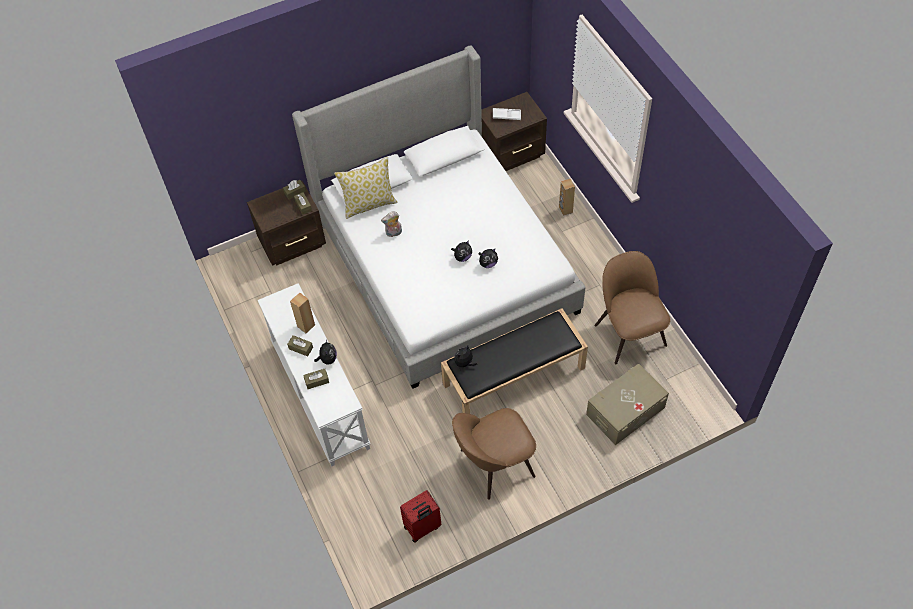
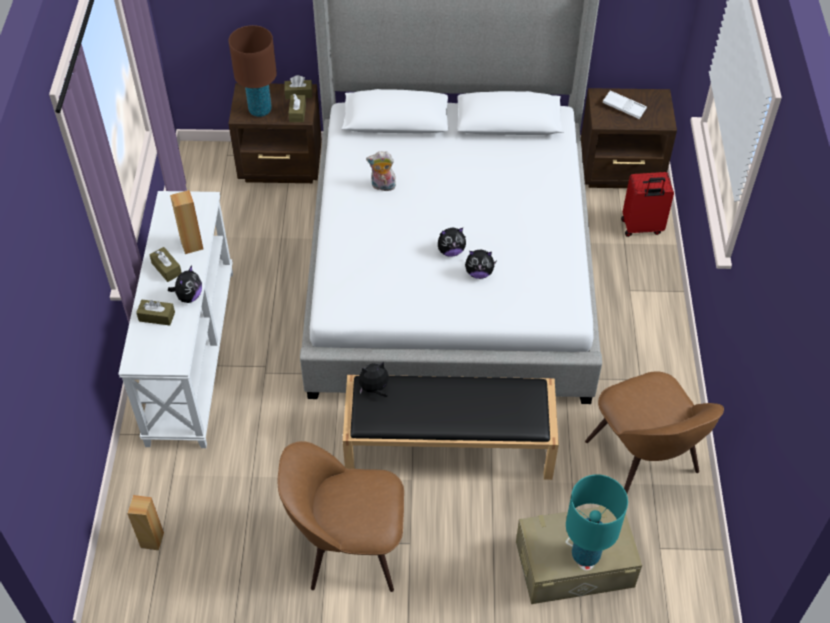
camera: 25 degrees right, 5 degrees down
pillow [334,156,398,219] -> none
red suitcase [400,490,441,543] -> red suitcase moved to [621,172,674,237]
brown speaker [559,179,575,216] -> brown speaker moved to [127,495,164,550]
brown chair [595,251,671,364] -> brown chair turned 150 degrees clockwise [585,372,724,493]
none -> brown table lamp [229,25,277,117]
none -> turquoise table lamp [566,474,628,567]

